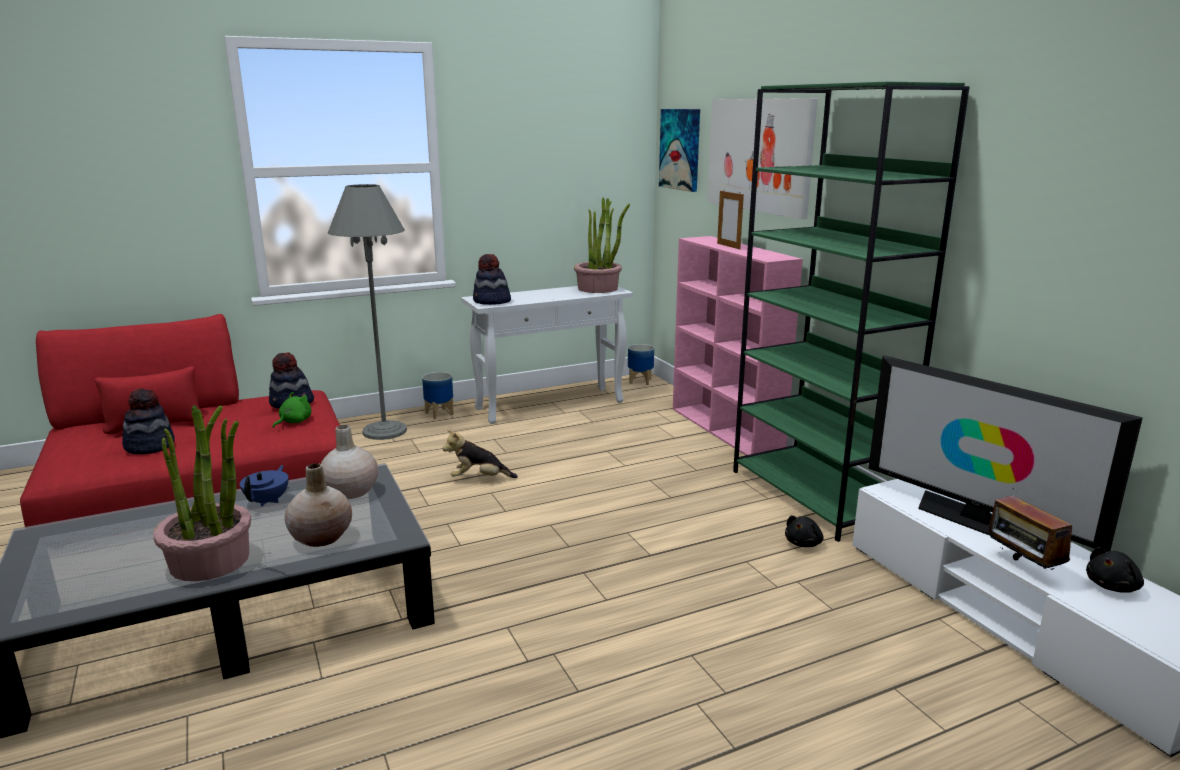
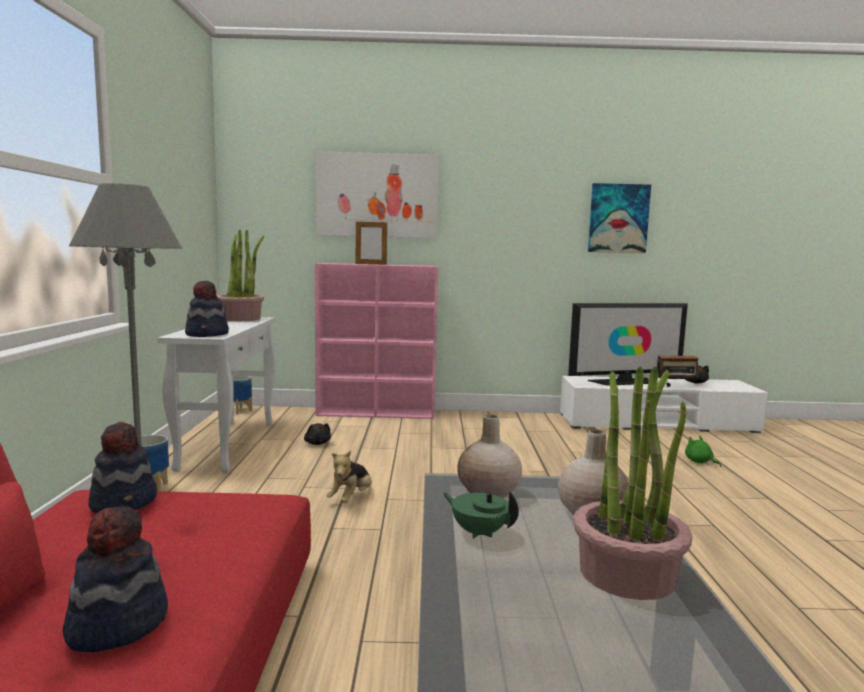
camera: 65 degrees left, 10 degrees down
blue teapot [240,465,288,507] -> green teapot [443,492,519,539]
green plush toy [273,392,311,428] -> green plush toy moved to [685,436,722,467]
picture [659,109,700,192] -> picture moved to [588,183,651,253]
green bookcase [733,81,970,542] -> none
black plush toy [785,515,824,547] -> black plush toy moved to [304,423,331,445]

